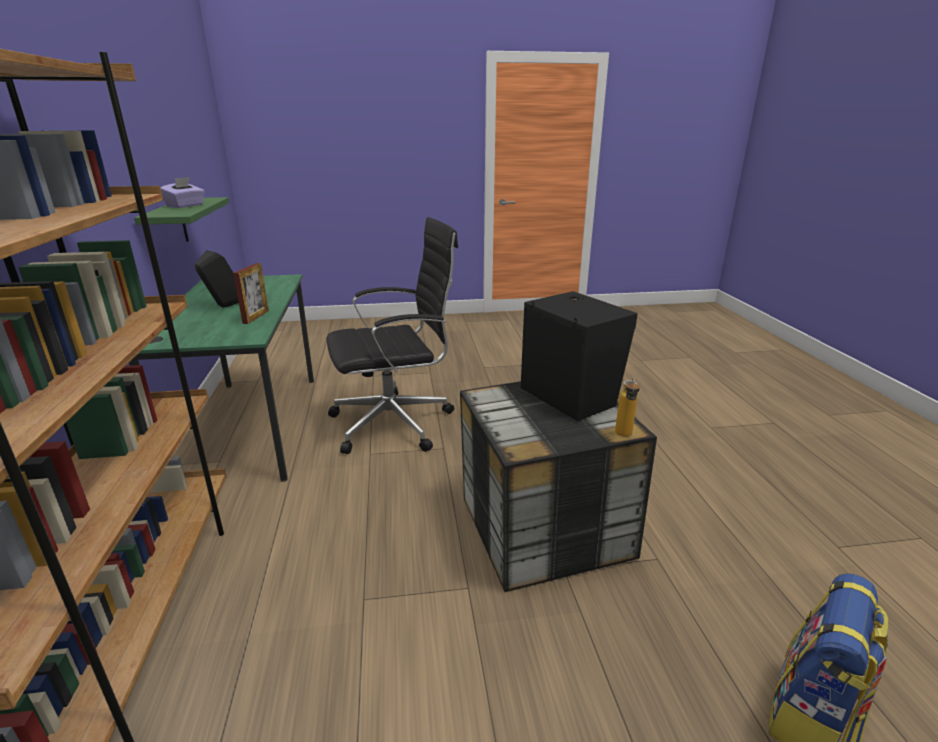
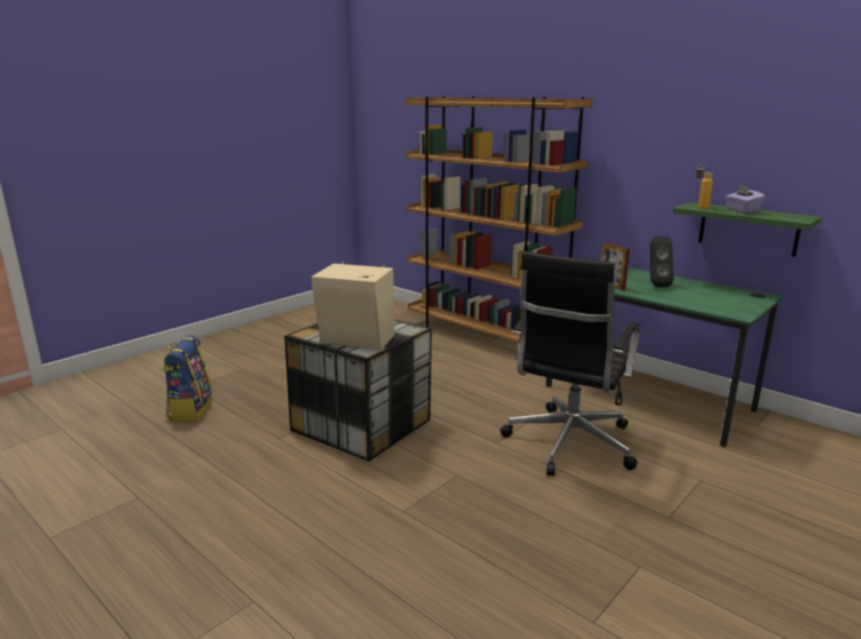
camera: 140 degrees right, 5 degrees down
black speaker [521,291,638,421] -> beige speaker [311,261,395,350]
bottle [615,378,640,437] -> bottle moved to [696,164,713,209]

